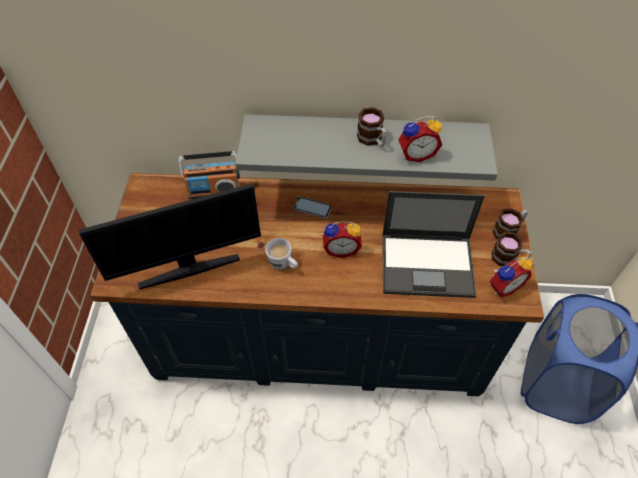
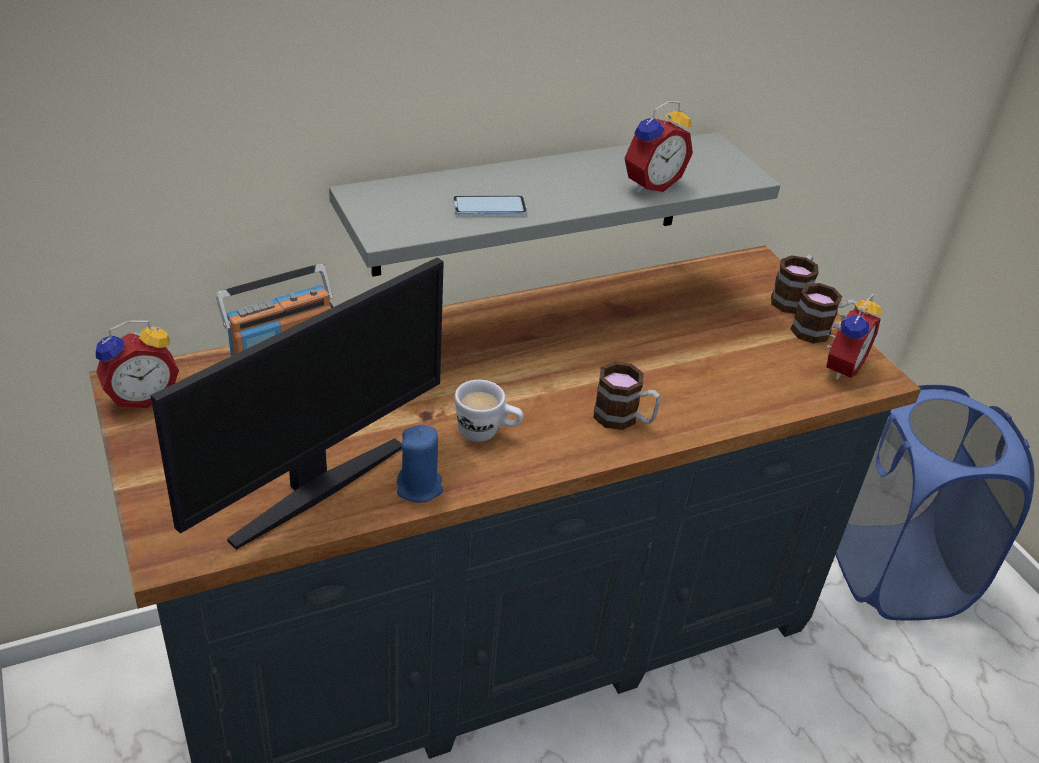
camera: 30 degrees left, 15 degrees down
phone [294,197,332,218] -> phone moved to [453,195,527,216]
alarm clock [323,221,362,258] -> alarm clock moved to [96,320,179,408]
mug [357,107,387,146] -> mug moved to [593,361,661,430]
laptop [382,191,485,298] -> none
none -> blue candle [397,425,443,503]

